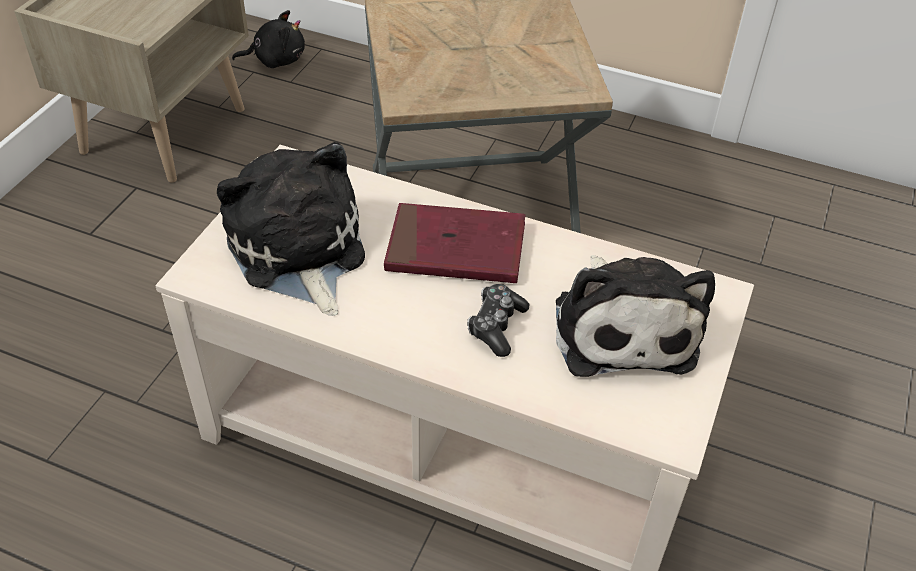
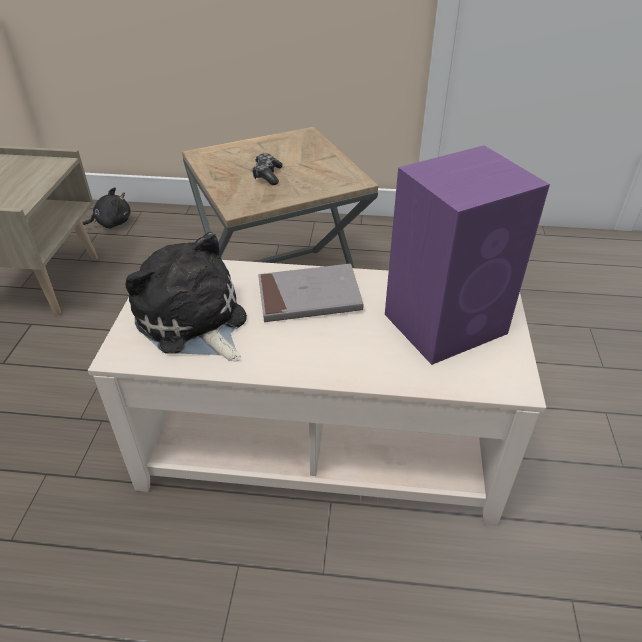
camera: 15 degrees left, 5 degrees down
red book [384,203,525,283] -> grey book [258,264,363,322]
game controller [467,284,529,357] -> game controller moved to [252,153,283,185]
plush toy [556,255,715,377] -> purple speaker [385,145,550,365]

